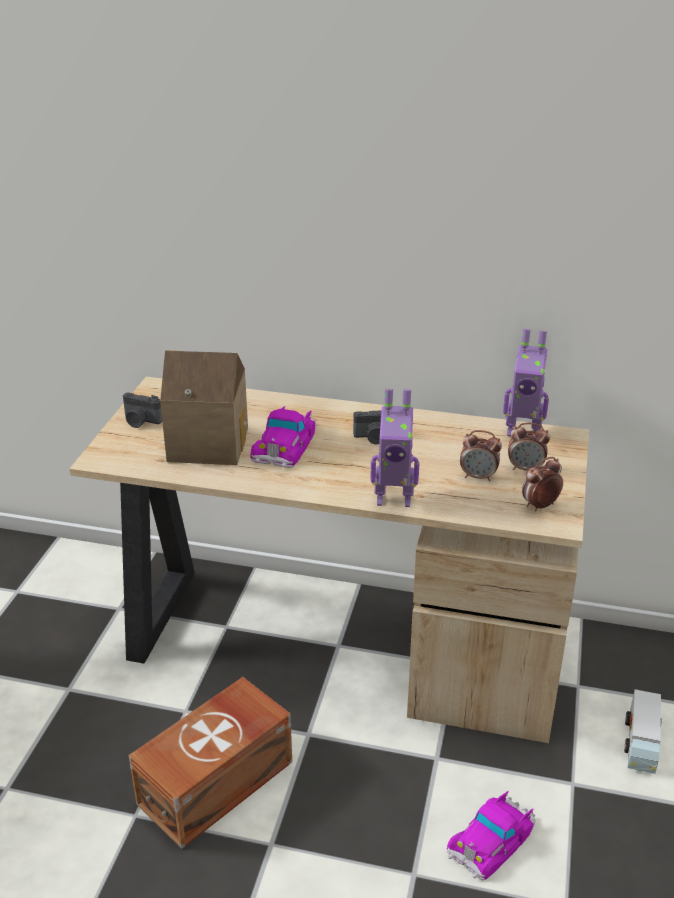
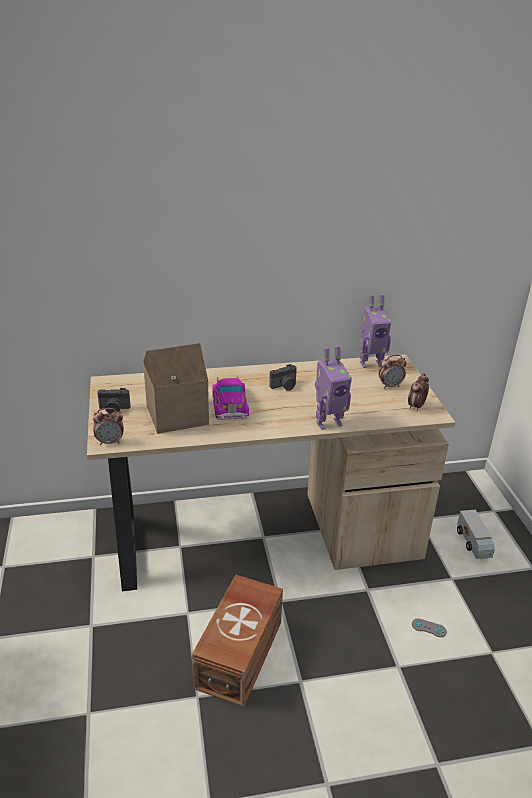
camera: 25 degrees left, 0 degrees up
toy car [447,791,536,880] -> grey game controller [412,618,447,637]
alarm clock [460,430,502,481] -> alarm clock moved to [93,408,124,445]

